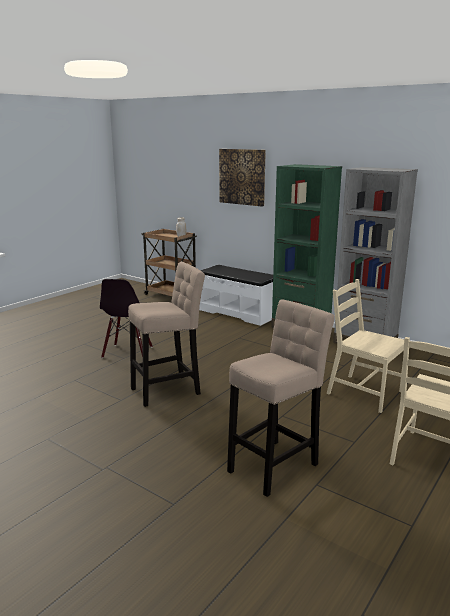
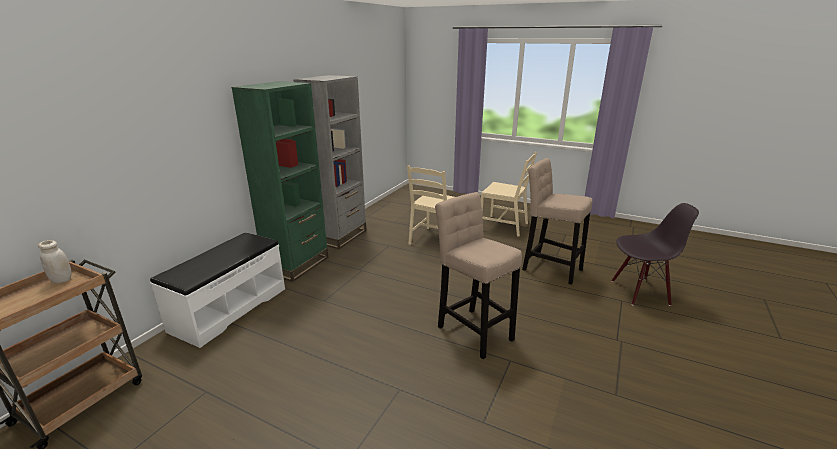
camera: 100 degrees left, 5 degrees up
black chair [100,279,153,358] -> black chair moved to [611,203,699,306]
picture [219,149,266,207] -> none

